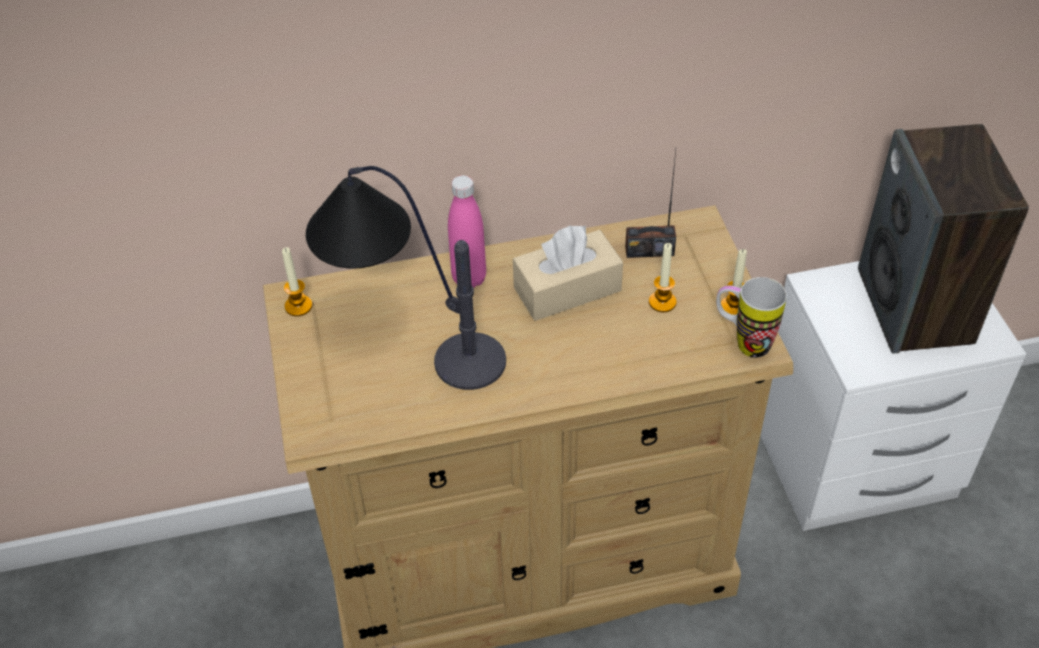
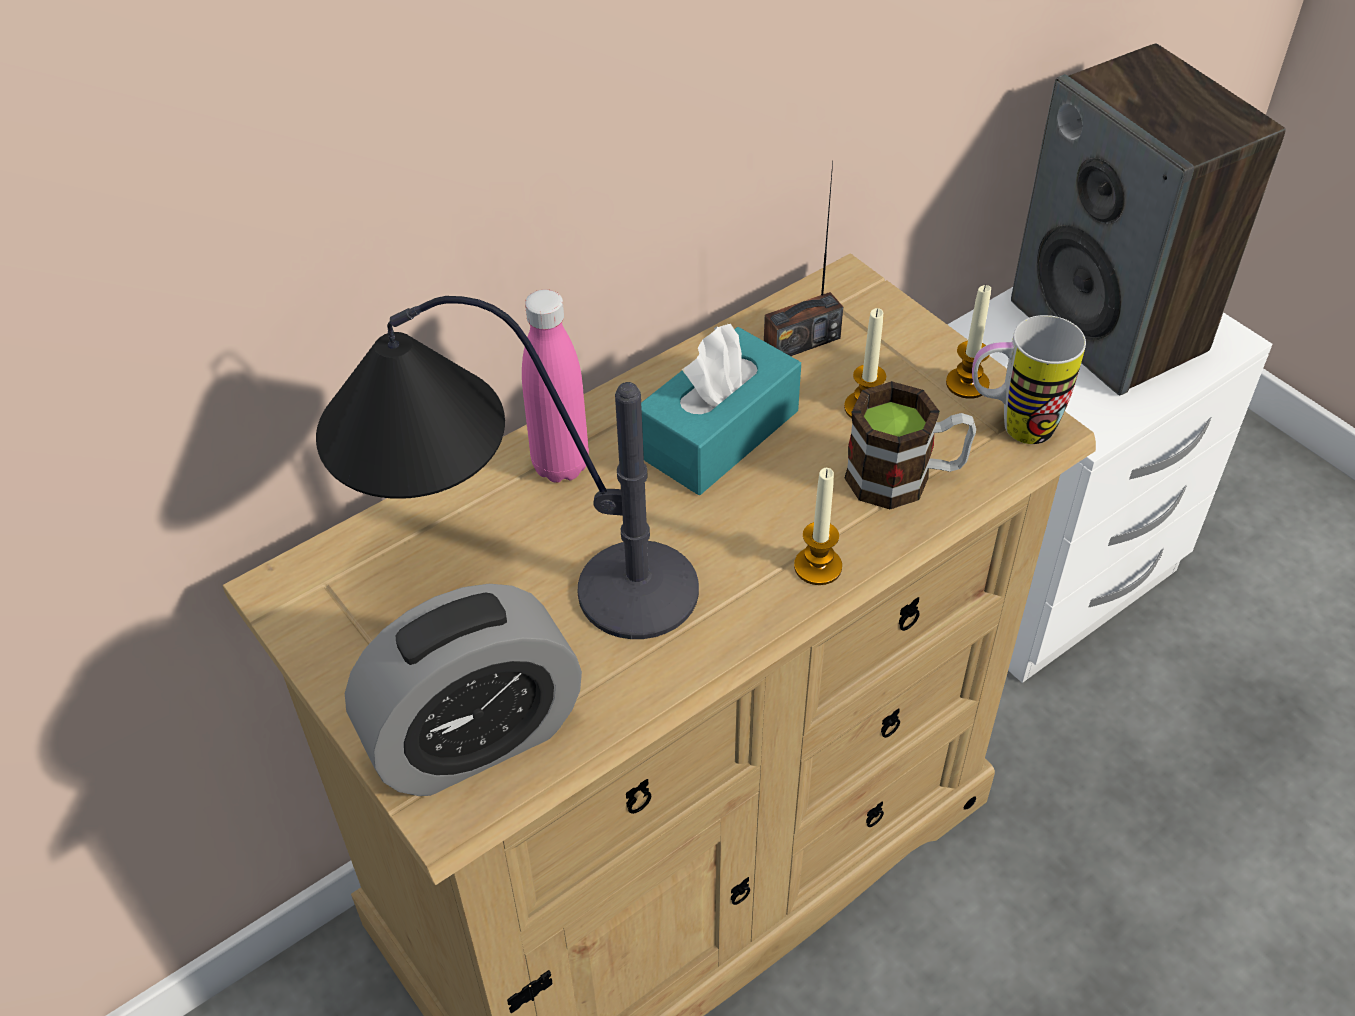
camera: 25 degrees left, 0 degrees up
candle [282,247,312,316] -> candle moved to [794,468,842,585]
beige tissue box [513,225,623,321] -> turquoise tissue box [641,324,801,495]
none -> alarm clock [345,584,582,796]
none -> mug [844,381,976,509]

